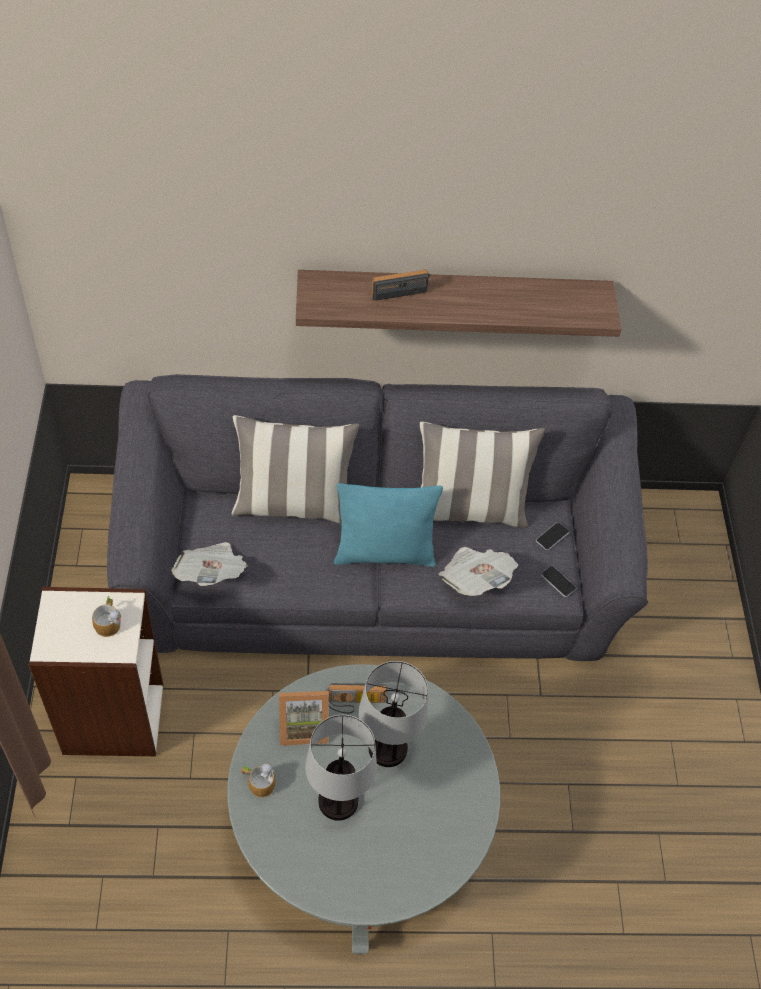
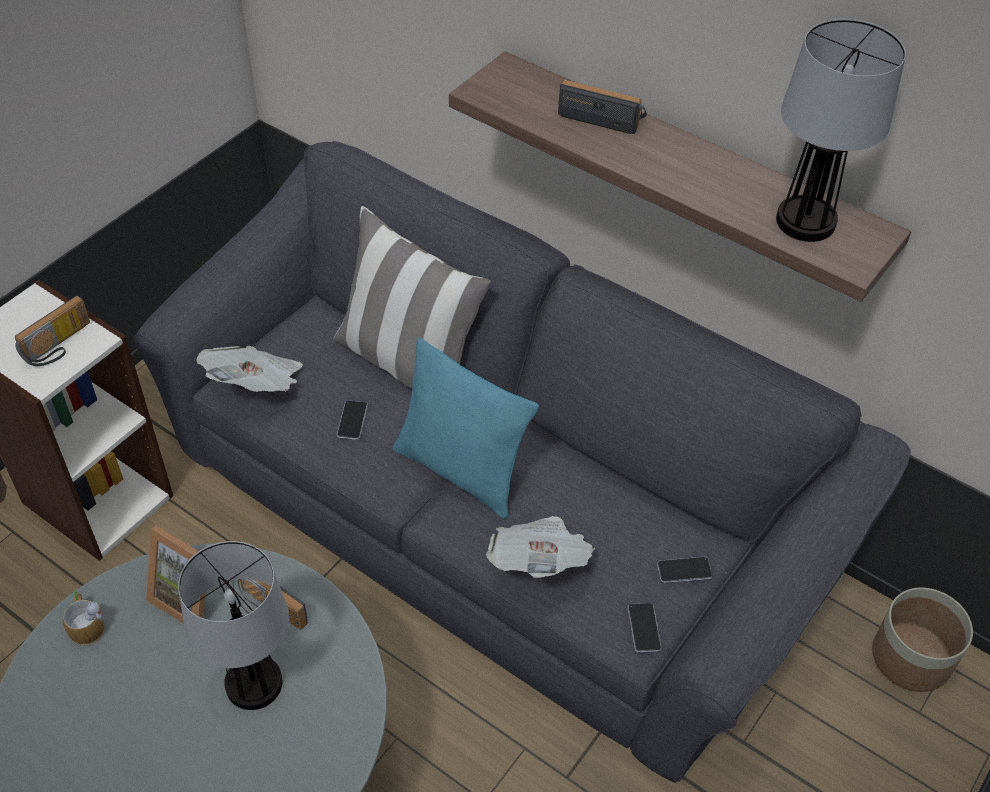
camera: 40 degrees right, 5 degrees down
mug [92,596,121,637] -> radio [15,296,90,366]
table lamp [305,715,377,821] -> table lamp moved to [776,19,906,242]
pillow [420,422,545,528] -> none
none -> phone [337,400,368,440]
none -> planter [872,588,973,692]

